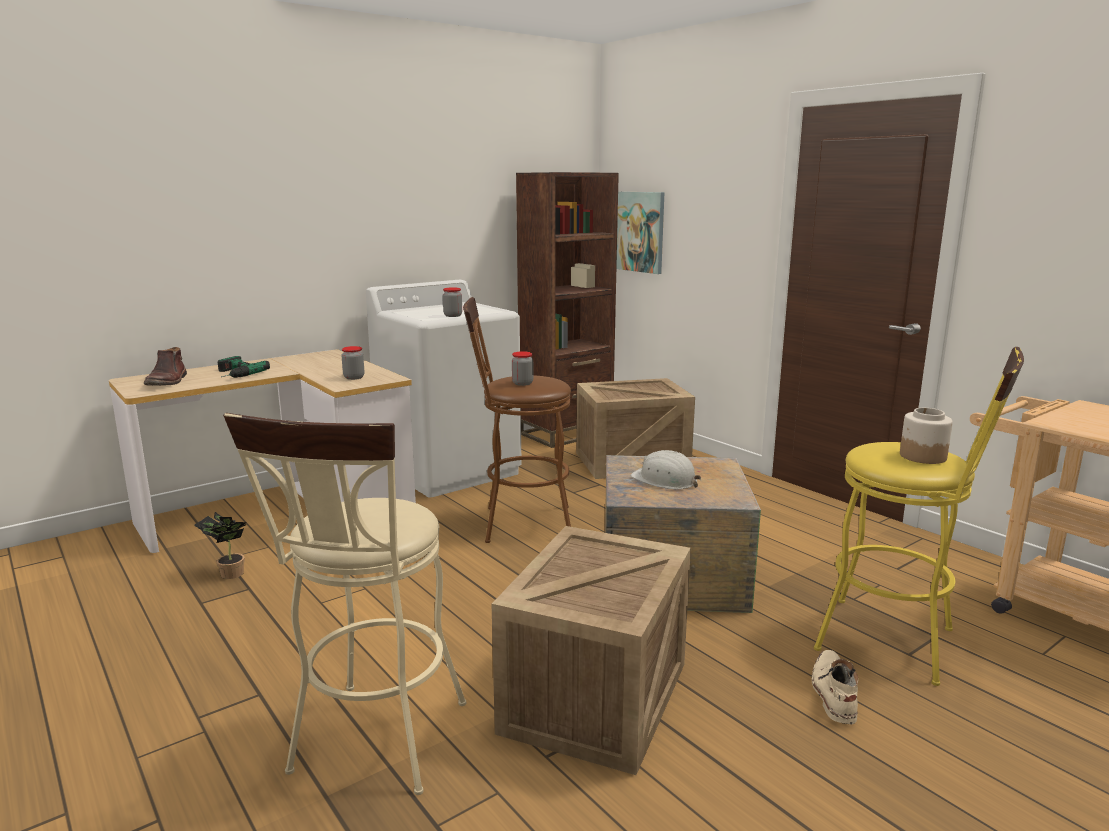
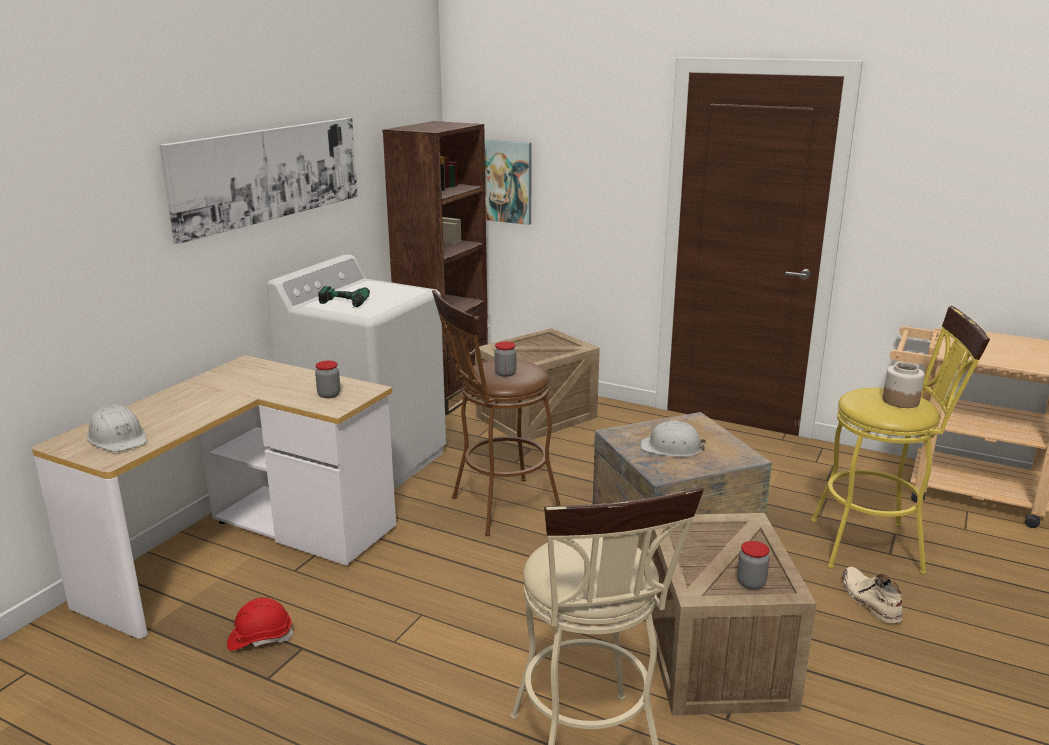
camera: 25 degrees left, 5 degrees up
brown boot [144,347,187,386] -> white hard hat [87,405,146,452]
potted plant [194,512,247,579] -> red hard hat [227,598,294,651]
power drill [217,356,270,378] -> power drill moved to [318,286,370,308]
jar [443,287,462,317] -> jar moved to [737,541,769,590]
none -> picture [159,118,358,244]

